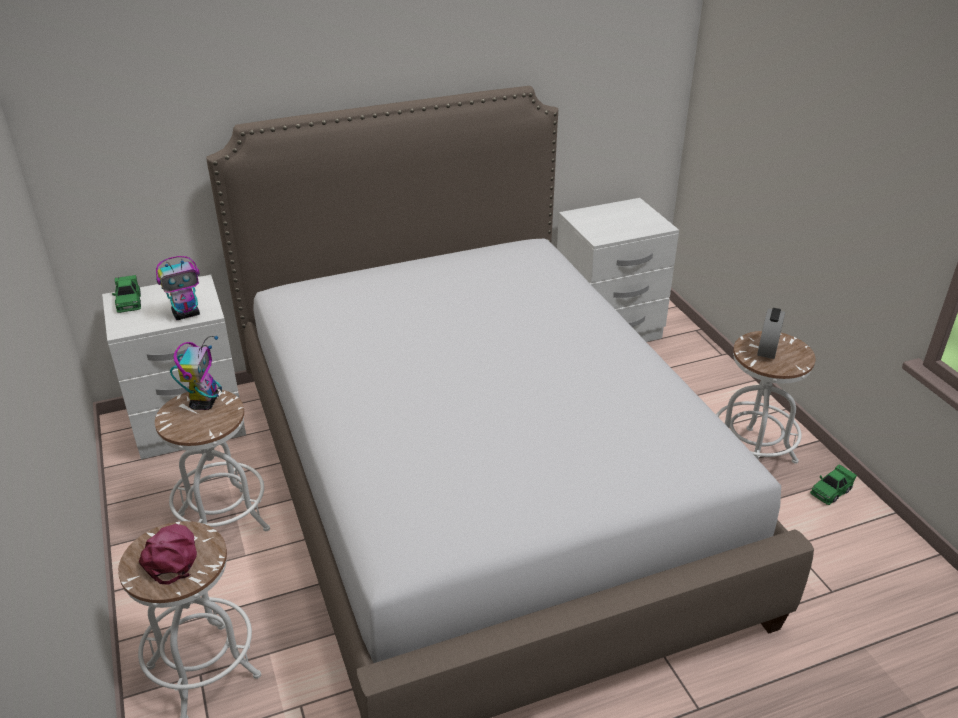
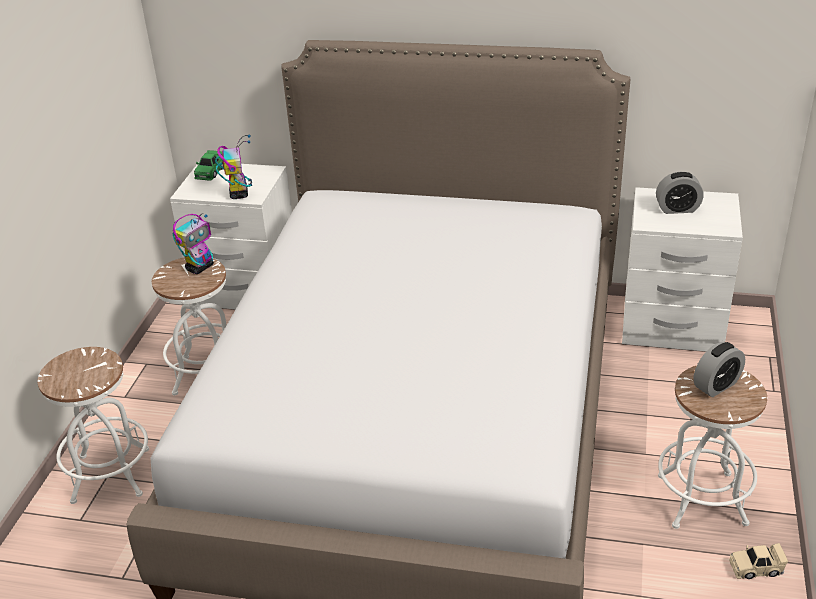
camera: 35 degrees right, 0 degrees up
pink cap [139,524,197,585] -> none
toy robot [156,256,200,320] -> toy robot turned 105 degrees counterclockwise [215,135,252,199]
green toy car [810,464,857,505] -> beige toy car [729,543,788,579]
none -> alarm clock [656,172,703,214]

